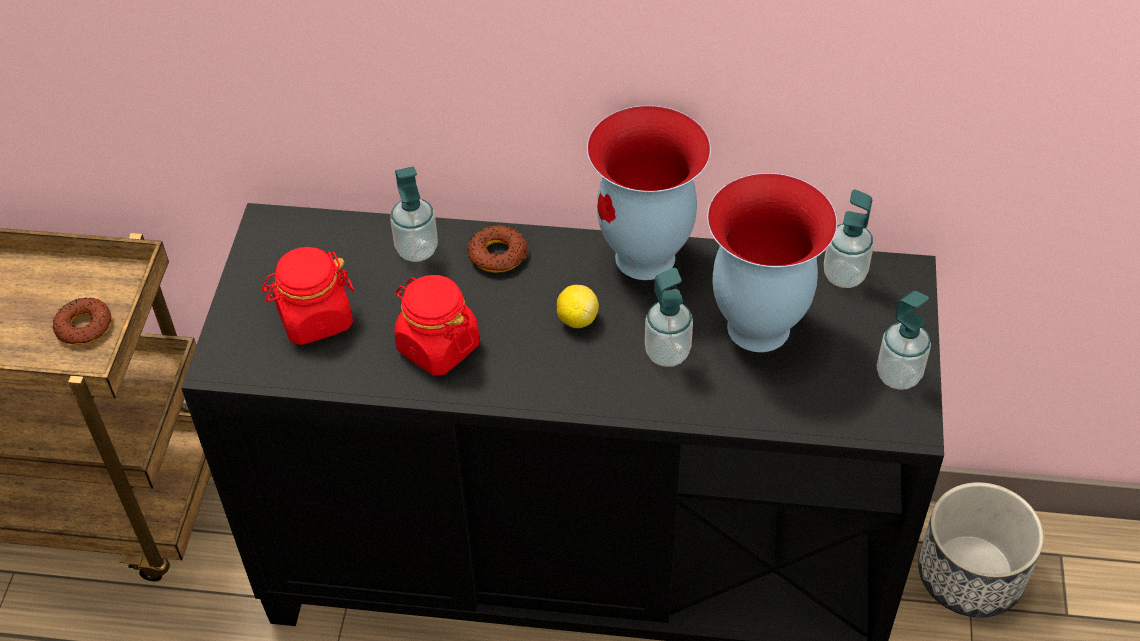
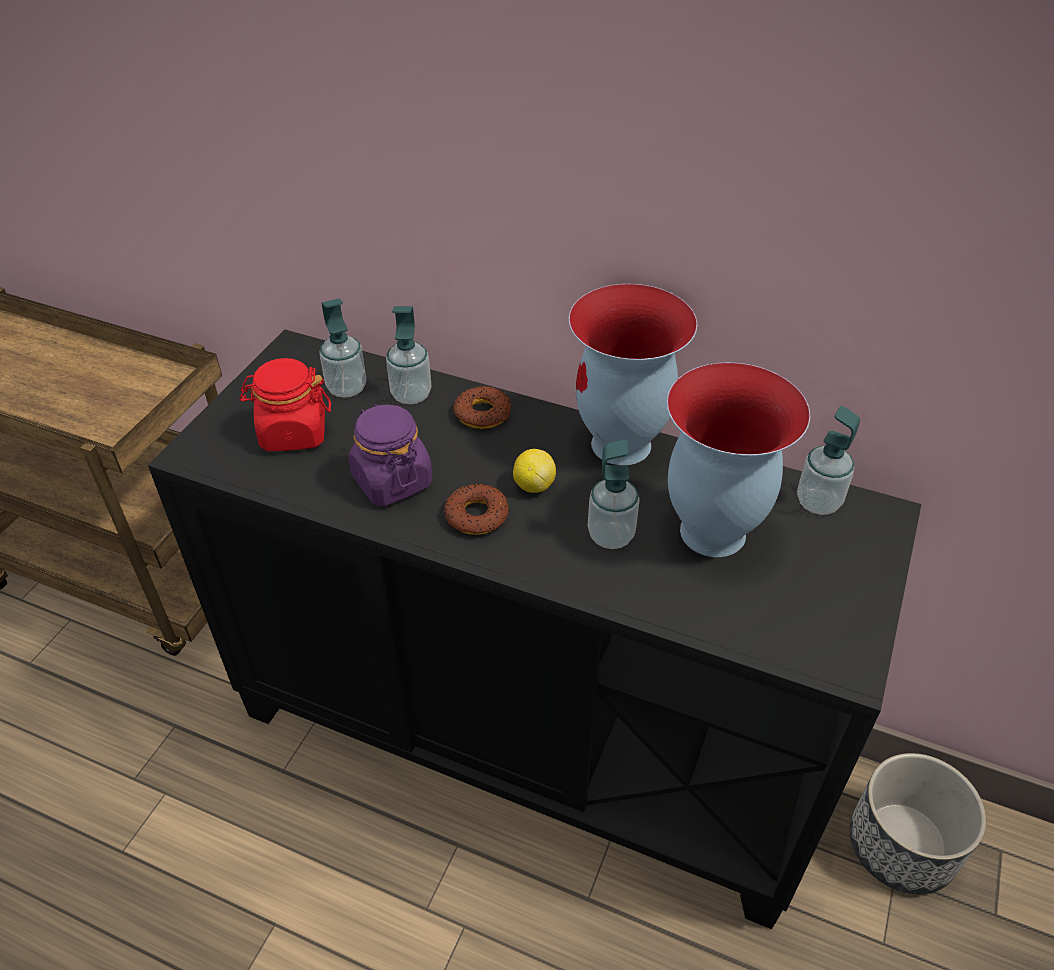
camera: 15 degrees right, 5 degrees down
donut [53,298,111,345] -> donut moved to [444,484,509,535]
red jar [394,275,480,376] -> purple jar [348,404,432,506]
soap dispenser [877,291,931,390] -> soap dispenser moved to [320,298,366,398]

